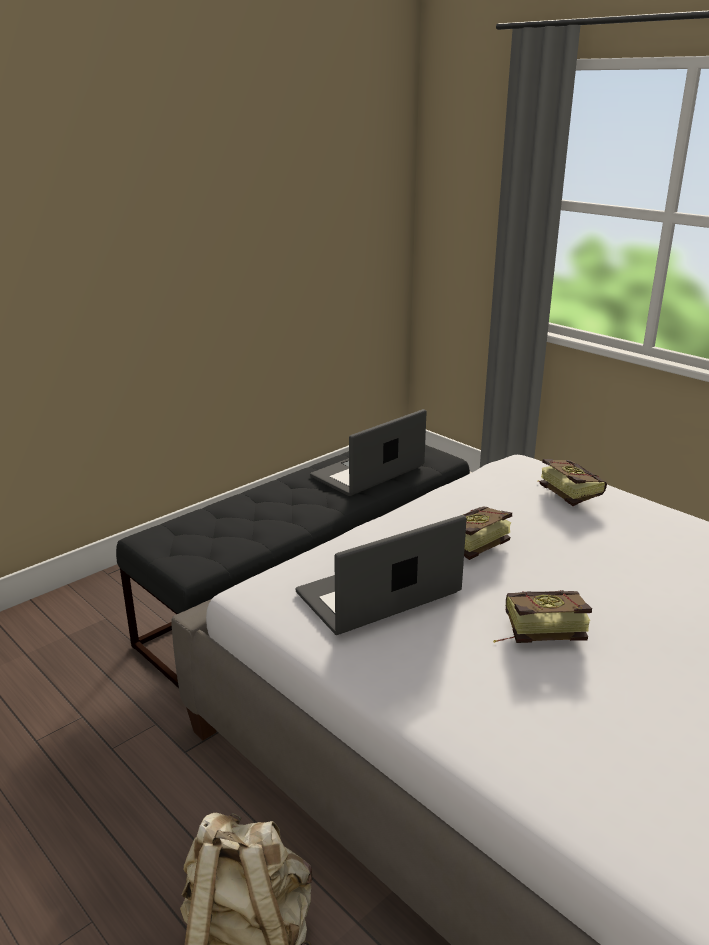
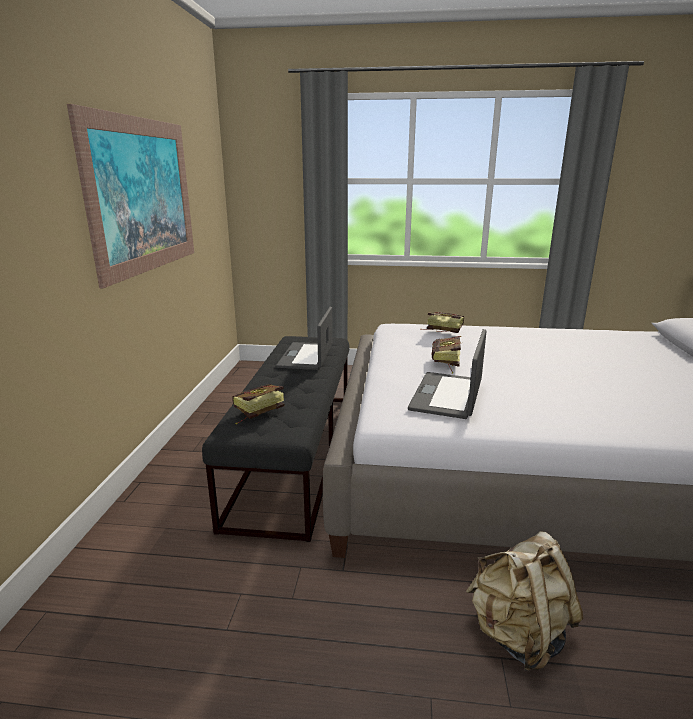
camera: 40 degrees left, 5 degrees down
book [493,590,592,643] -> book moved to [232,384,285,424]
none -> picture [67,104,194,288]

